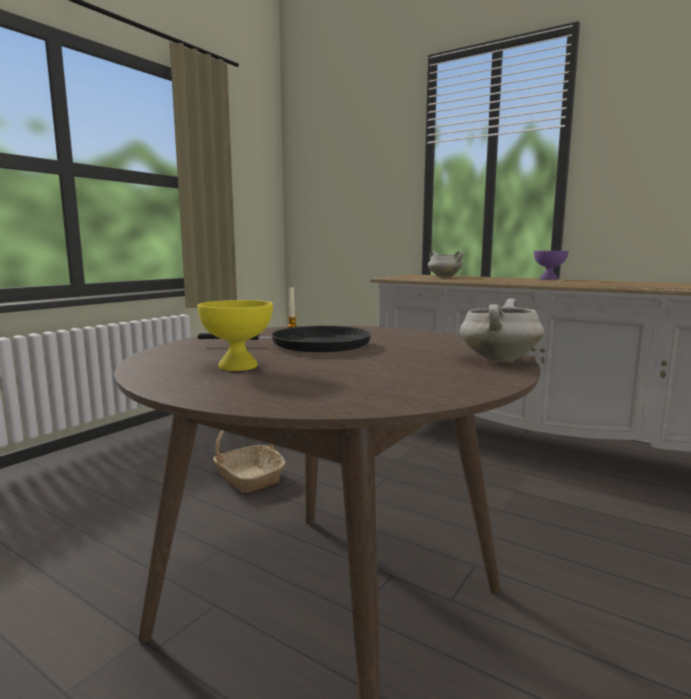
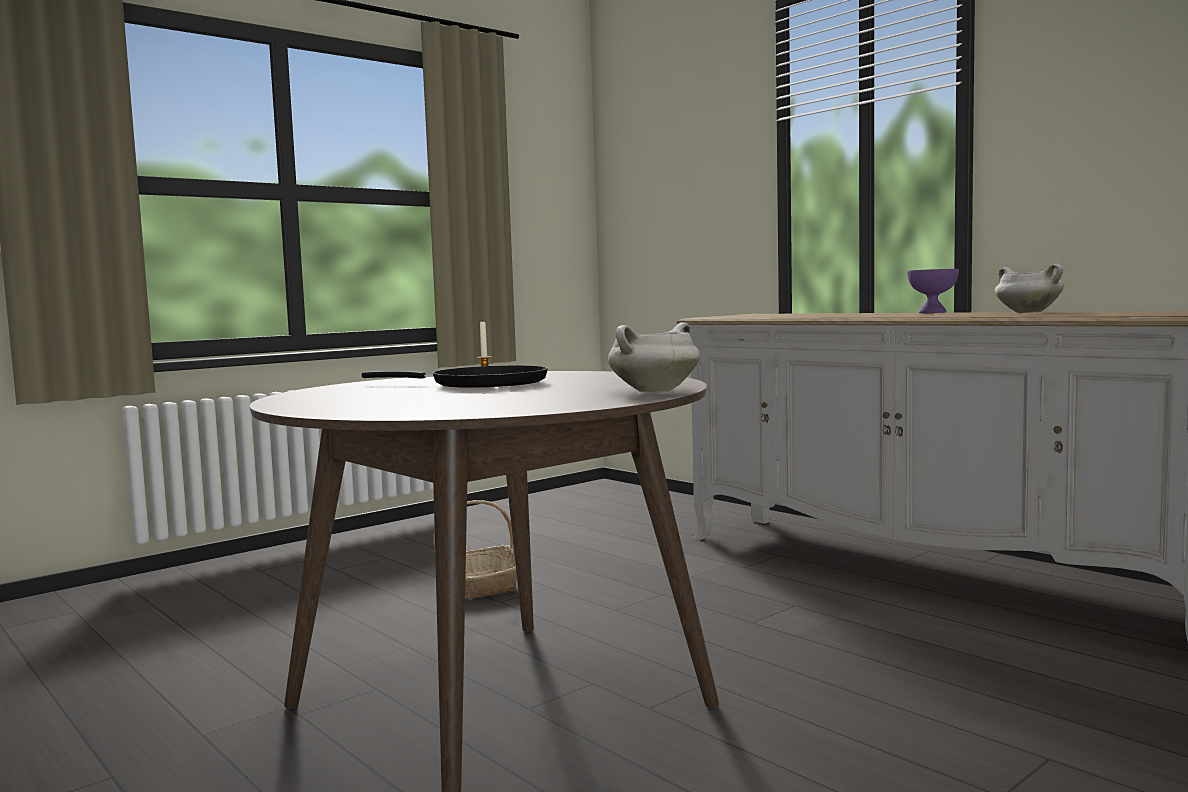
camera: 15 degrees right, 5 degrees down
yellow bowl [197,300,273,371] -> none
white cooking pot [428,251,463,277] -> white cooking pot moved to [995,263,1064,313]

